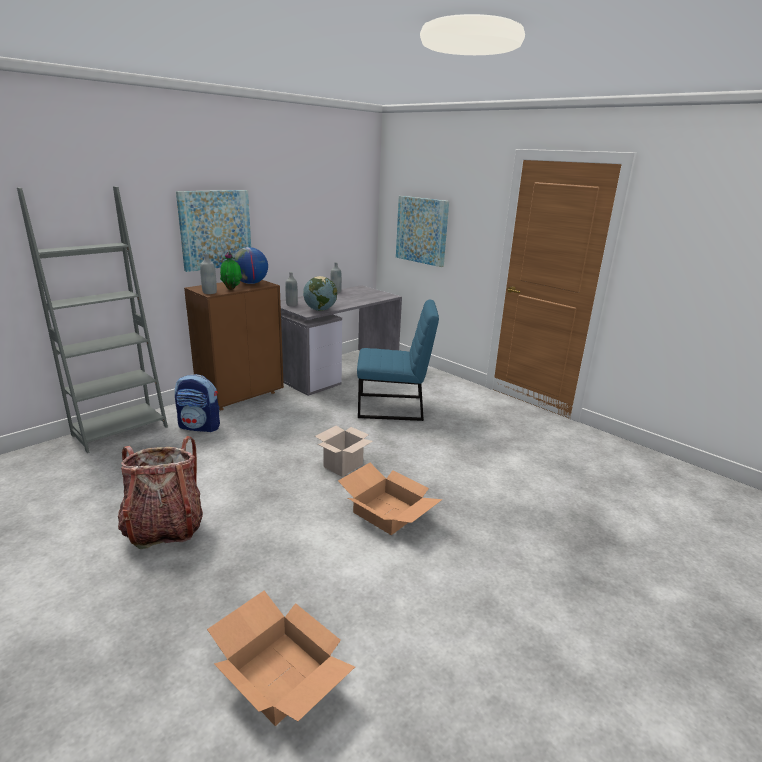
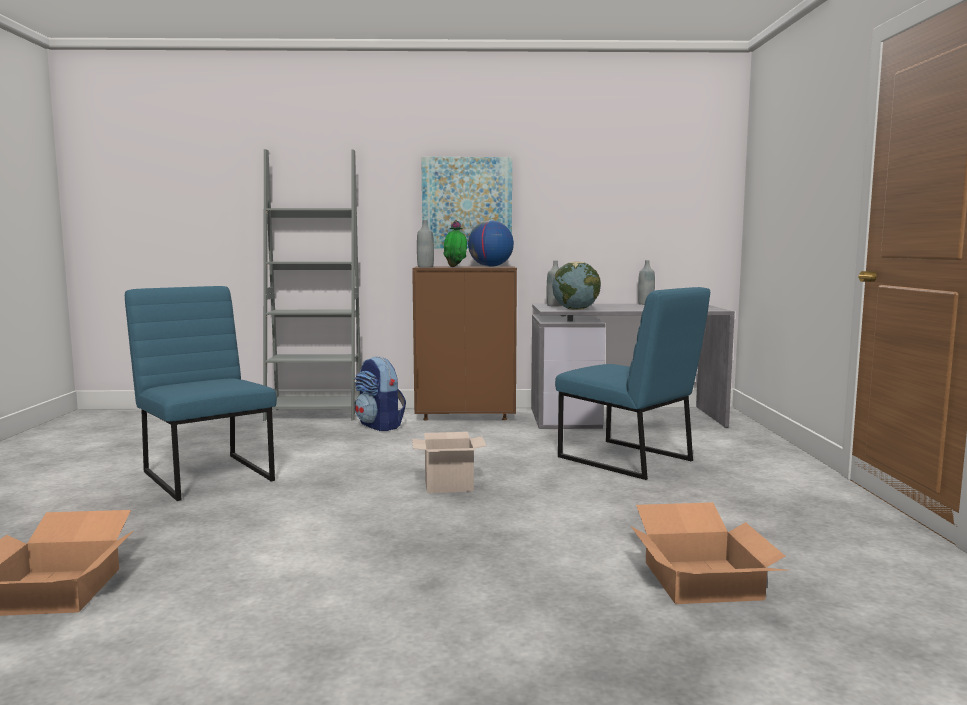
camera: 45 degrees right, 15 degrees down
backpack [118,436,203,549] -> blue chair [125,286,277,501]
cardboard box [338,463,443,535] -> cardboard box moved to [631,502,786,604]
picture [396,196,449,267] -> none

